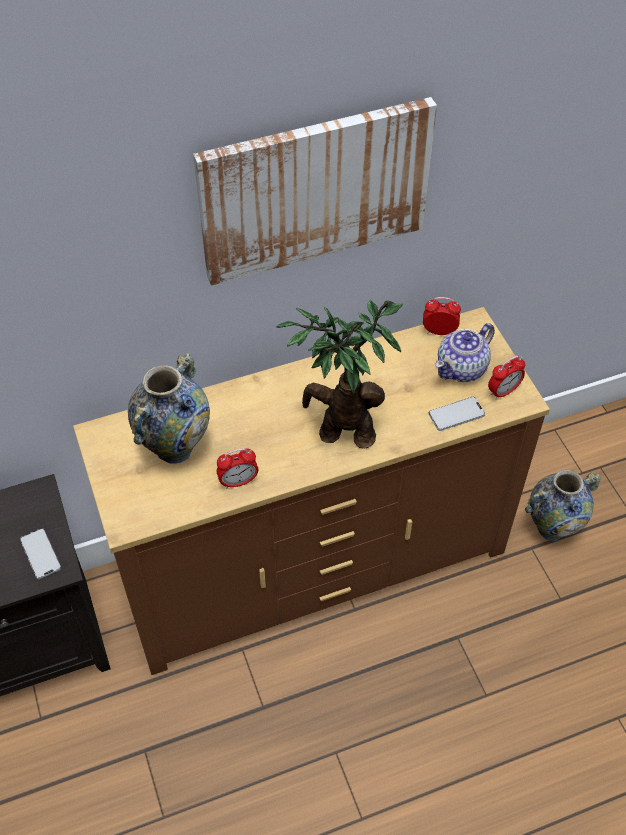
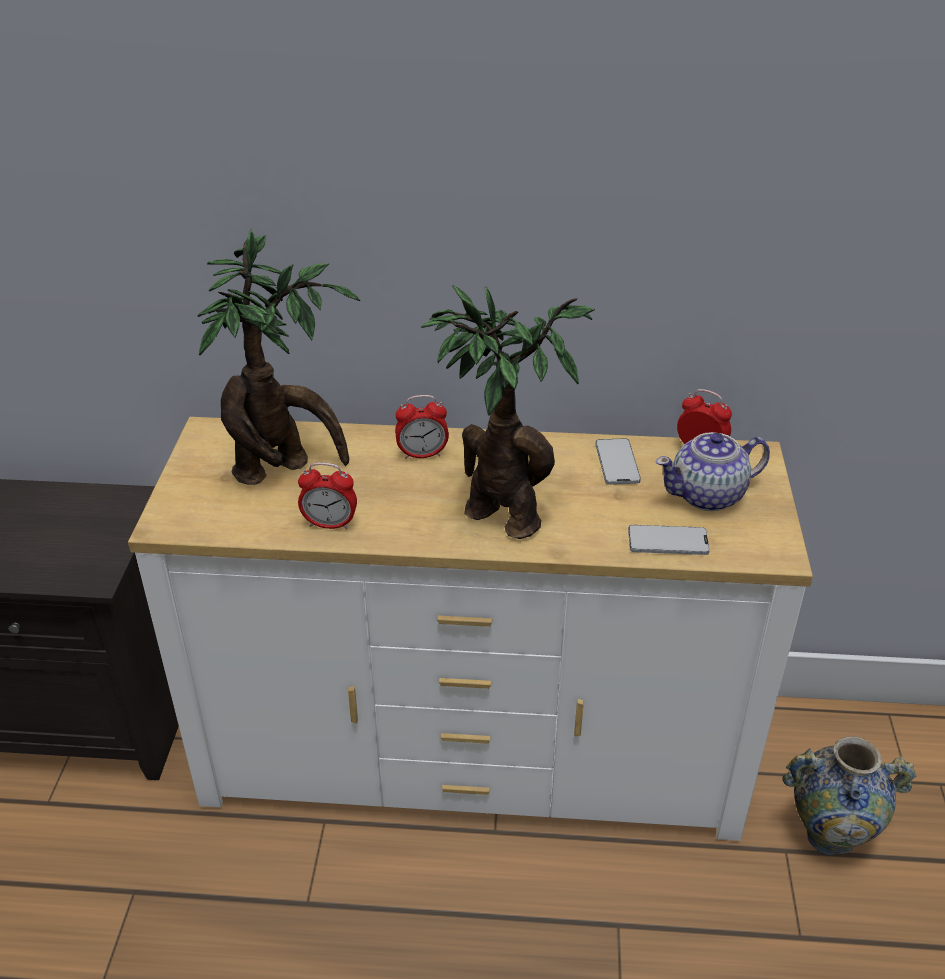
camera: 25 degrees right, 15 degrees down
phone [20,528,61,579] -> phone moved to [595,438,641,485]
brown dresser [73,307,550,675] -> white dresser [128,417,813,841]
vase [128,353,210,464] -> potted plant [198,229,360,485]
picture [193,97,437,286] -> none
alarm clock [488,356,525,400] -> alarm clock moved to [395,395,449,459]

